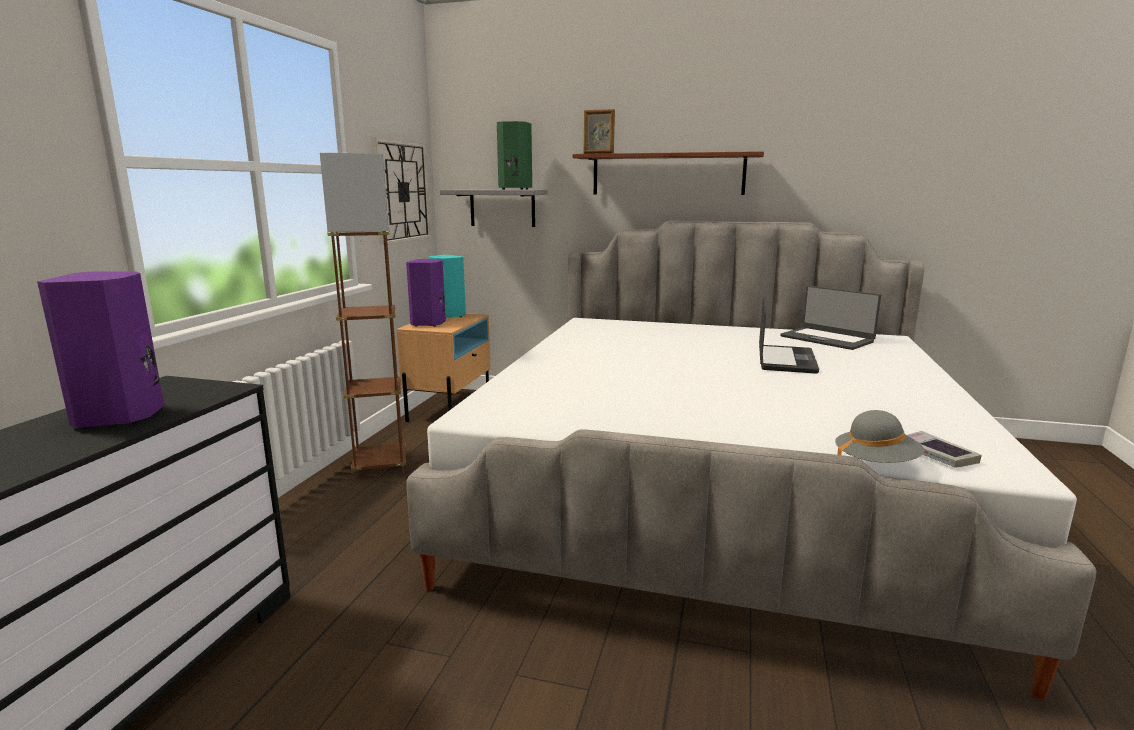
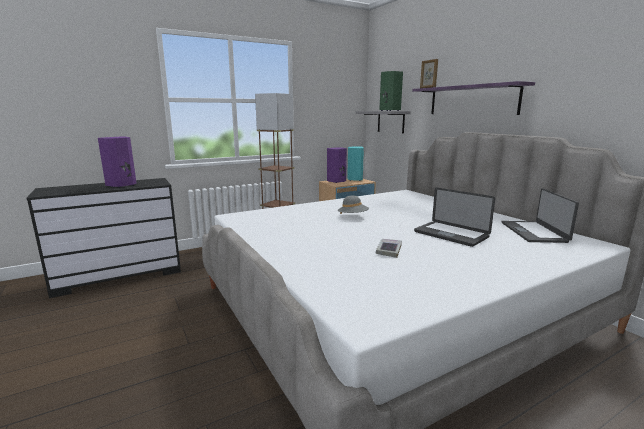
camera: 45 degrees right, 0 degrees up
wall clock [372,138,431,245] -> none
brown shelf [572,151,764,195] -> purple shelf [412,81,535,115]
laptop [759,297,819,374] -> laptop turned 75 degrees clockwise [414,188,495,247]
grey hat [835,410,924,463] -> grey hat moved to [338,195,369,214]
book [907,431,982,468] -> book moved to [376,239,402,258]

